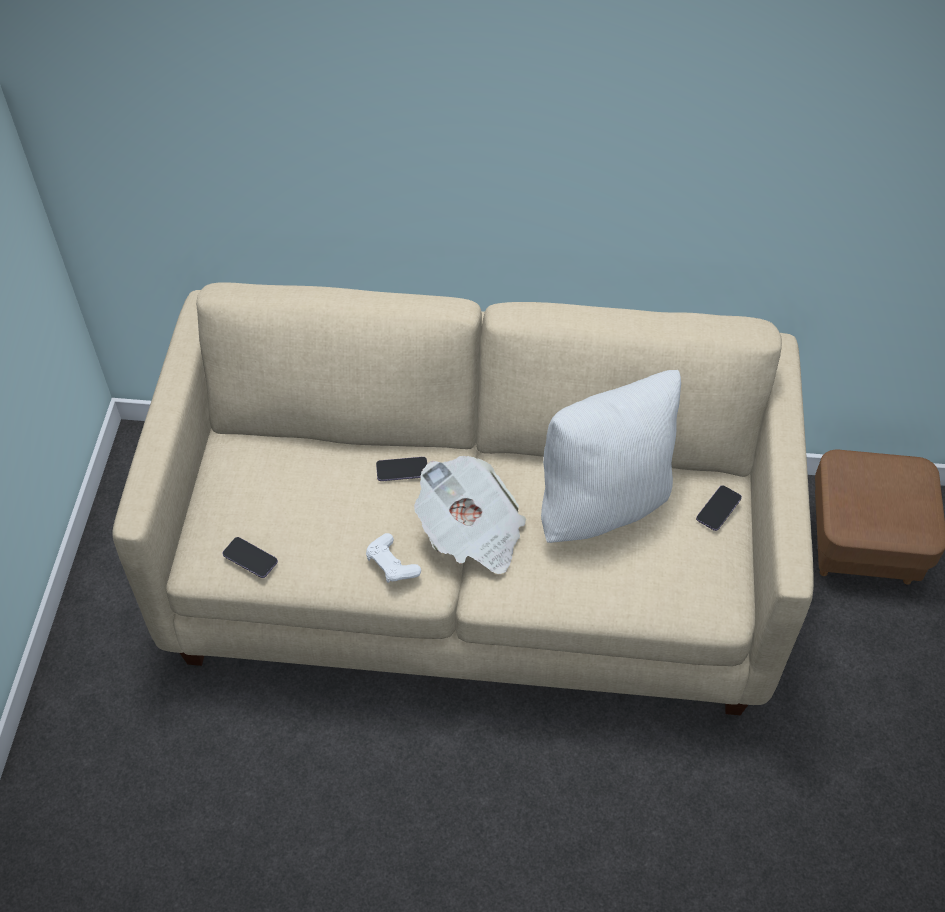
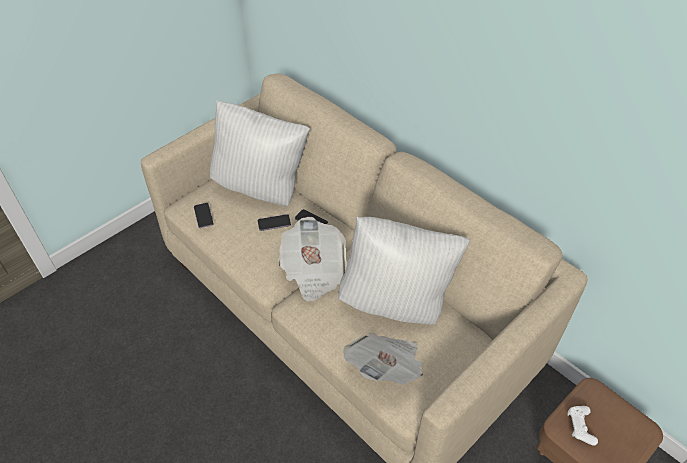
camera: 40 degrees right, 5 degrees down
white game controller [366,533,421,583] -> white game controller moved to [567,406,598,446]
phone [696,485,742,531] -> phone moved to [258,214,291,231]
none -> white pillow [210,100,310,206]
none -> newspaper [343,332,423,385]

